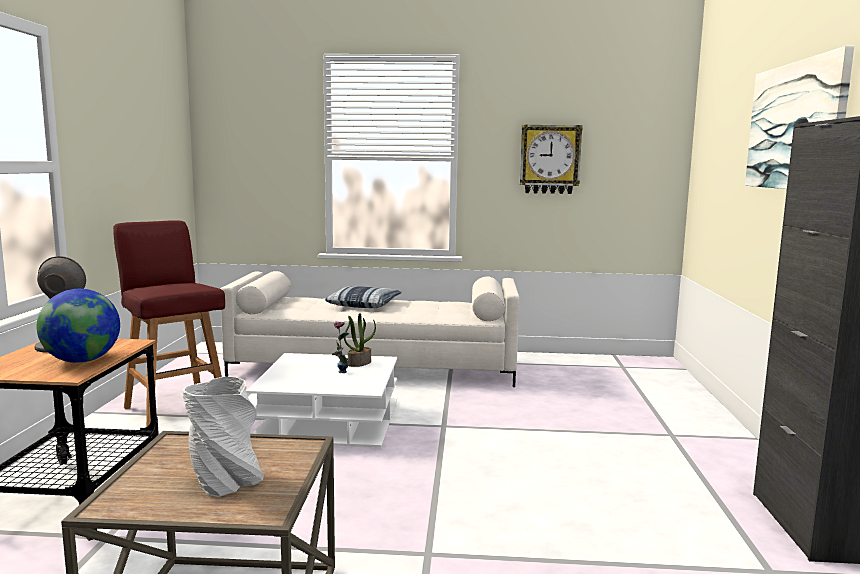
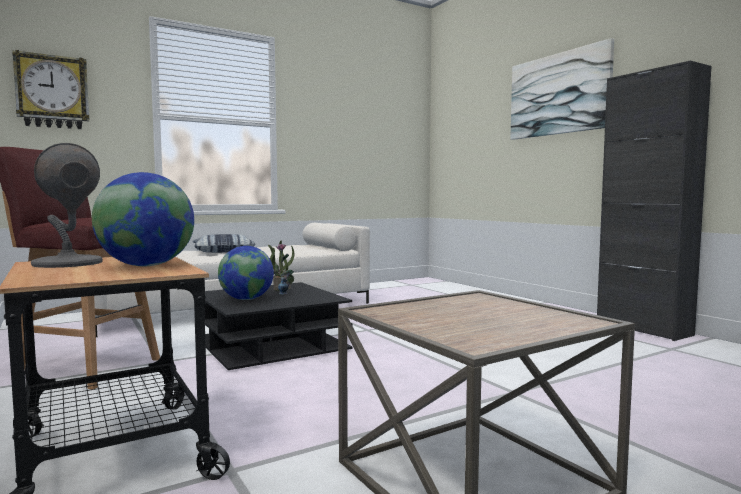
camera: 35 degrees left, 5 degrees down
grey vase [182,377,264,497] -> none
white coffee table [246,353,397,447] -> black coffee table [204,282,352,370]
wall clock [519,124,583,194] -> wall clock moved to [12,50,89,129]
none -> globe [218,246,274,300]

